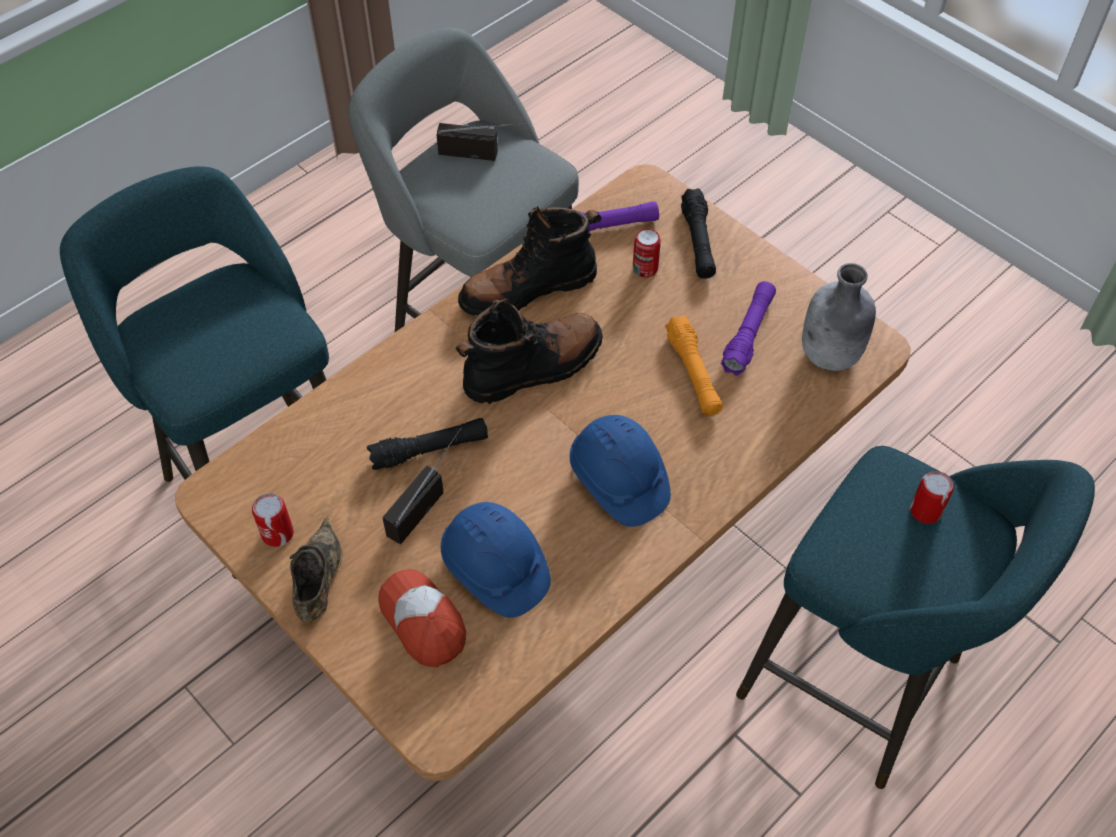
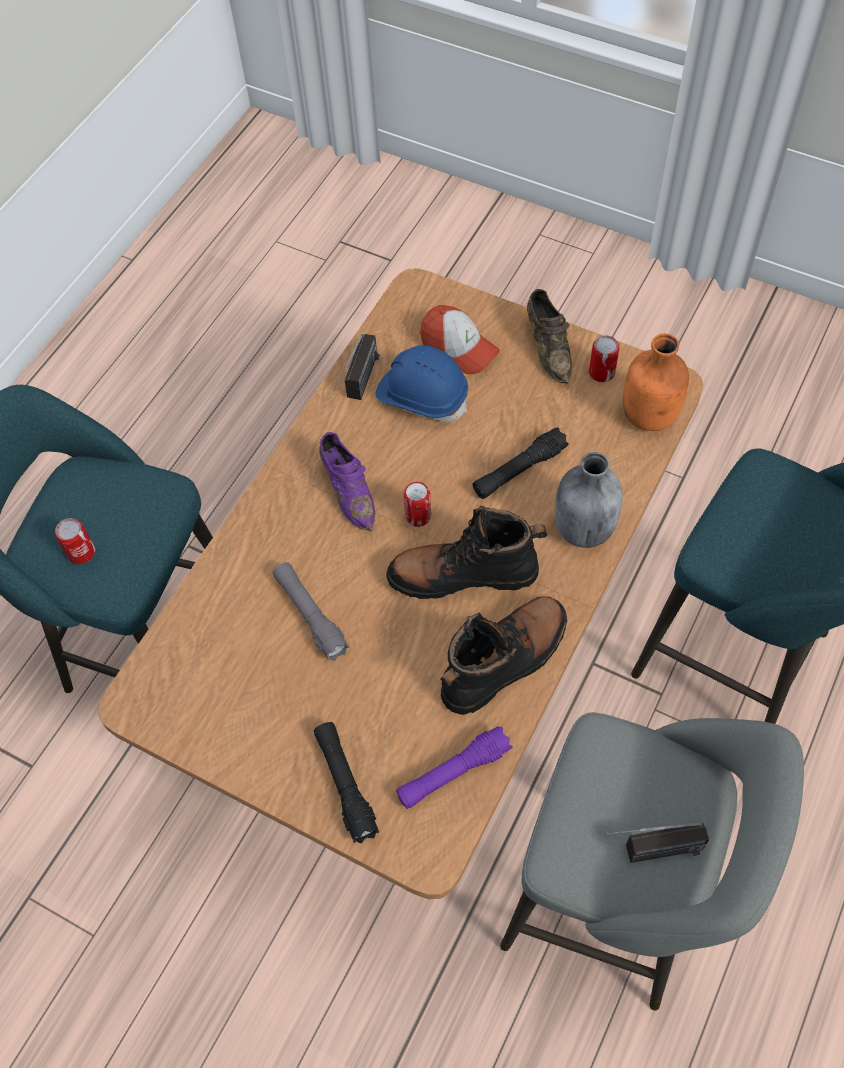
camera: 165 degrees right, 5 degrees up
radio [382,428,461,544] -> radio moved to [333,334,379,400]
black boot [455,299,603,404] -> black boot turned 45 degrees clockwise [386,506,547,599]
blue hard hat [570,415,671,527] -> purple shoe [319,432,375,531]
can [633,229,661,278] -> can moved to [403,482,431,527]
orange flashlight [665,315,723,416] -> grey flashlight [273,562,350,661]
purple flashlight [721,281,776,376] -> none
grey bottle [802,263,876,371] -> grey bottle moved to [555,452,623,548]
none -> orange bottle [623,334,689,431]

